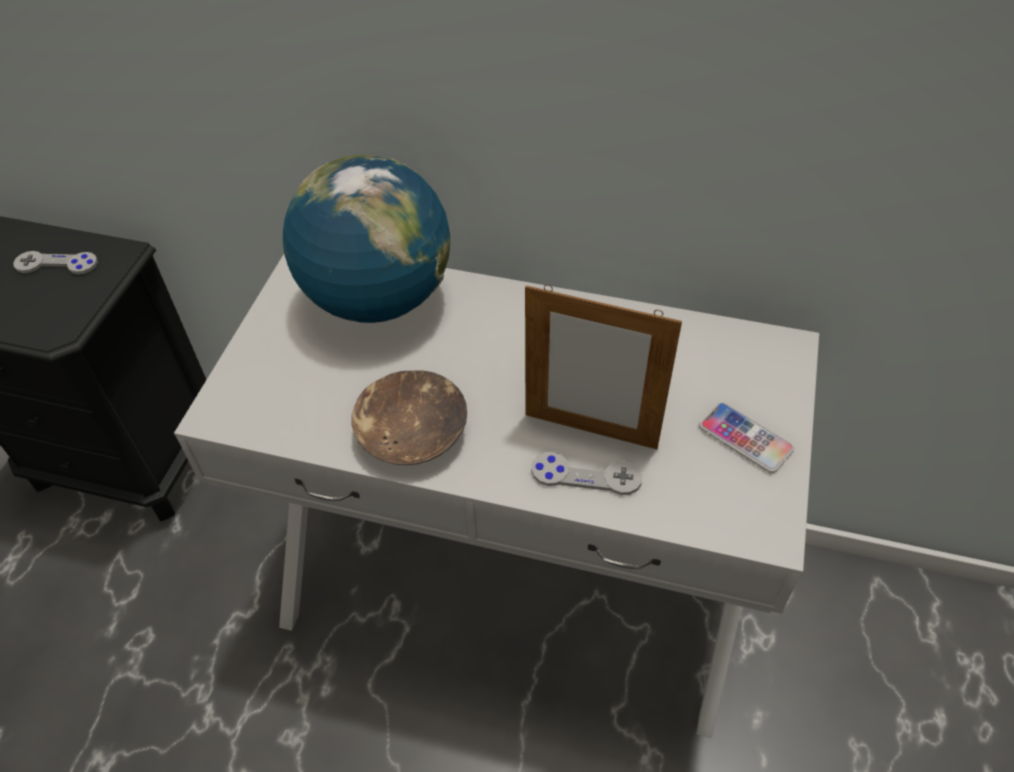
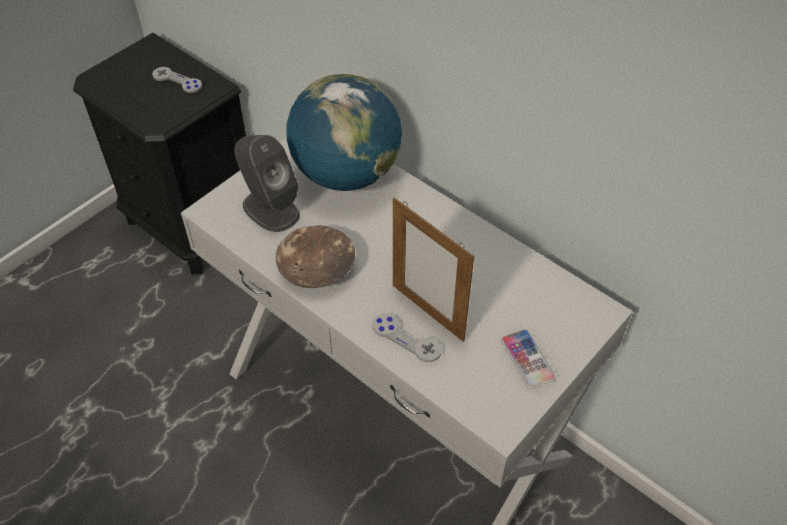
camera: 25 degrees right, 0 degrees up
none -> grey speaker [234,135,300,232]

